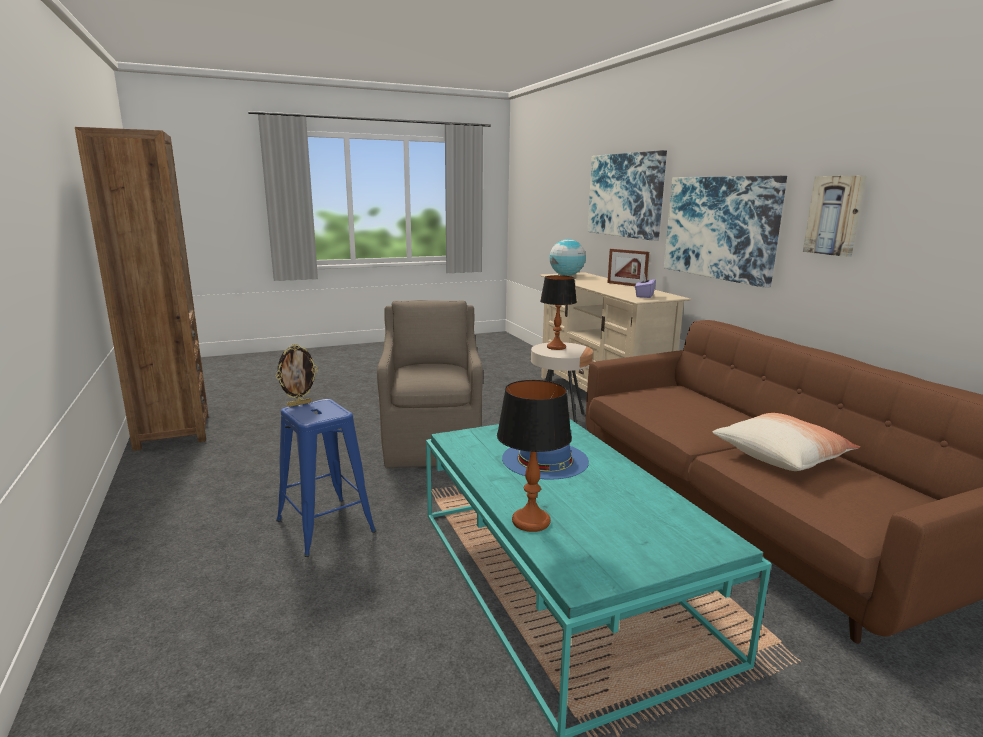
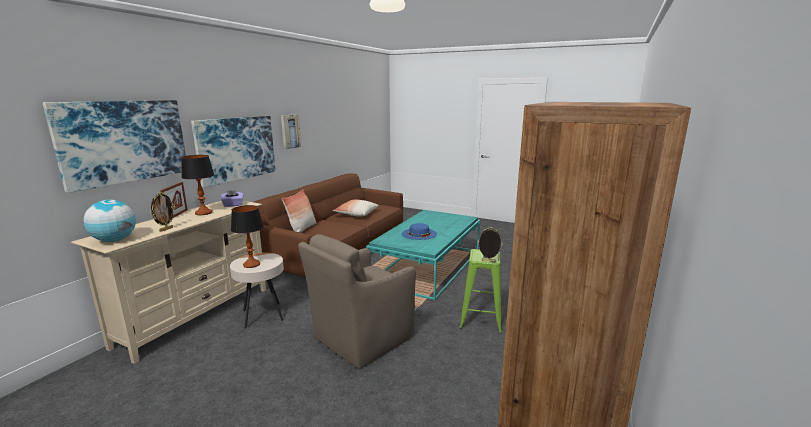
camera: 130 degrees left, 0 degrees up
blue stool [276,399,376,557] -> green stool [459,249,502,333]
table lamp [497,380,572,532] -> table lamp moved to [181,155,214,215]
none -> picture frame [151,192,175,232]
none -> pillow [282,190,316,233]

